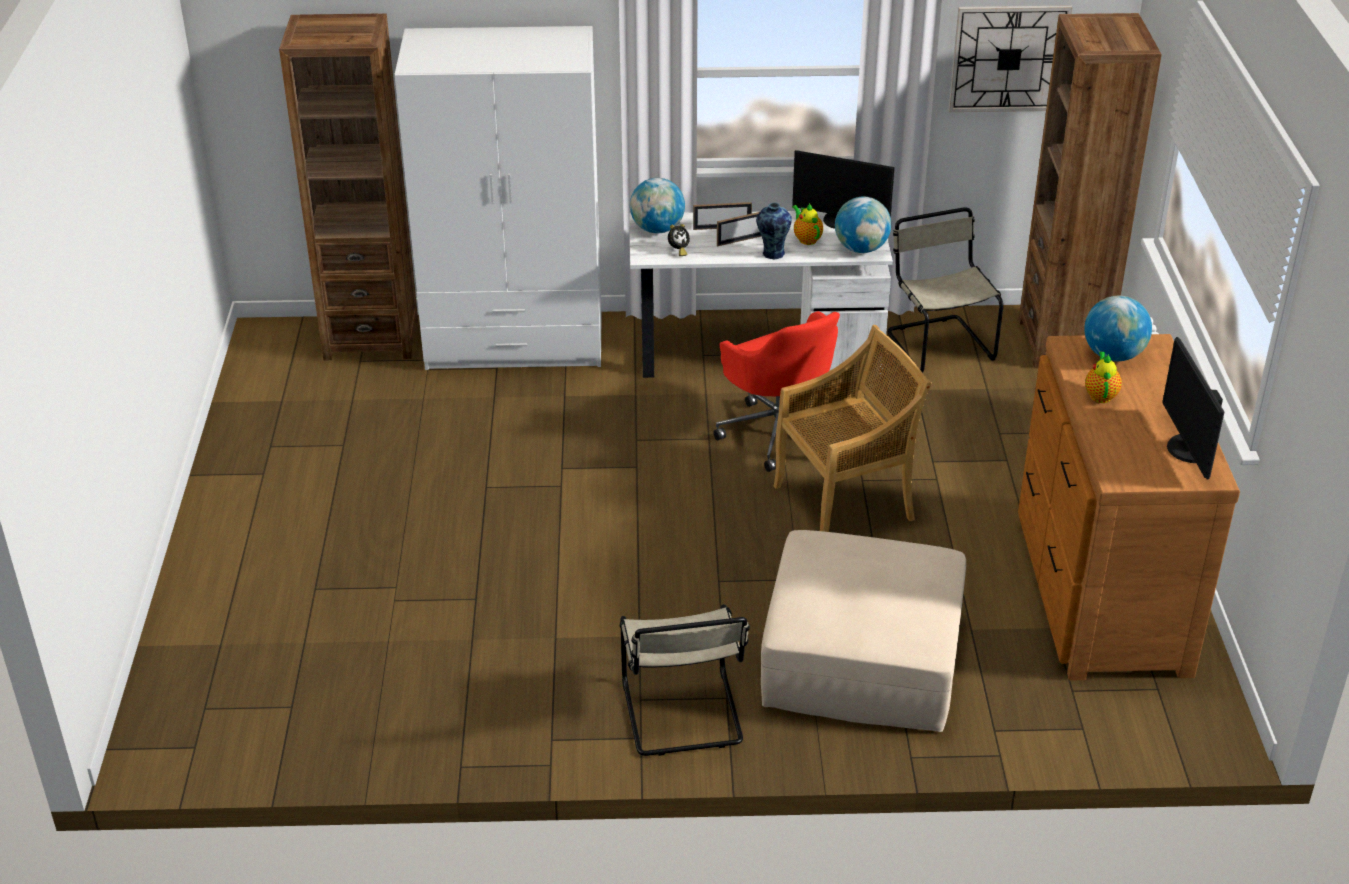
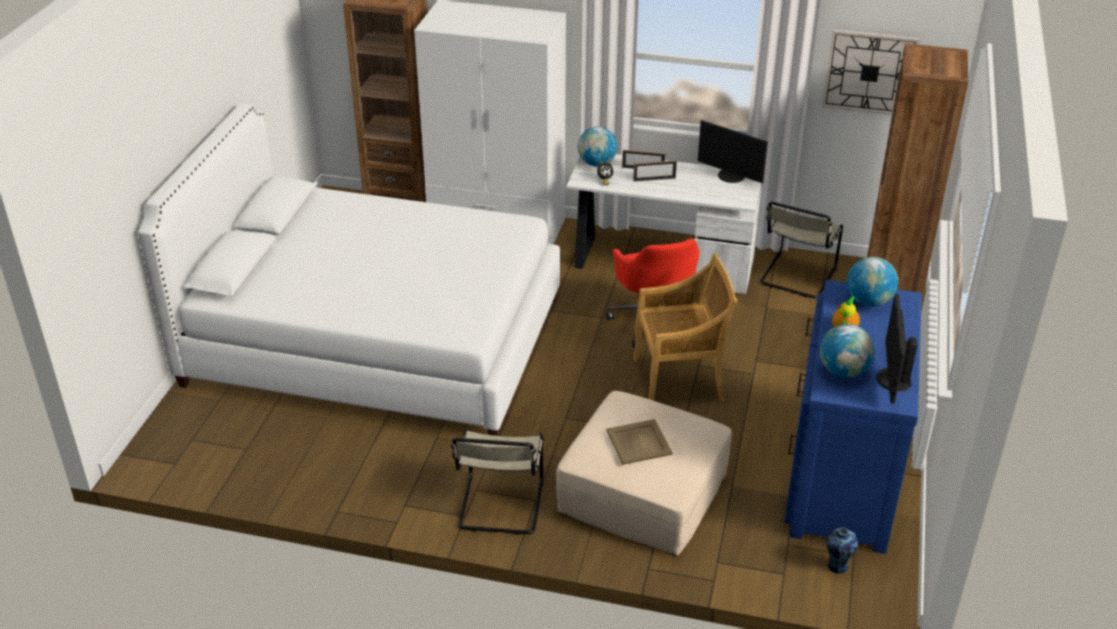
camera: 15 degrees right, 0 degrees up
vase [756,203,792,259] -> vase moved to [825,527,858,574]
teapot [792,203,823,245] -> none
globe [835,196,891,253] -> globe moved to [820,324,875,378]
beige chair [888,207,1003,373] -> beige chair turned 150 degrees counterclockwise [760,202,843,299]
brown dresser [1018,334,1240,680] -> blue dresser [784,280,922,554]
none -> white bed [138,104,560,436]
none -> beige tray [606,419,673,465]

